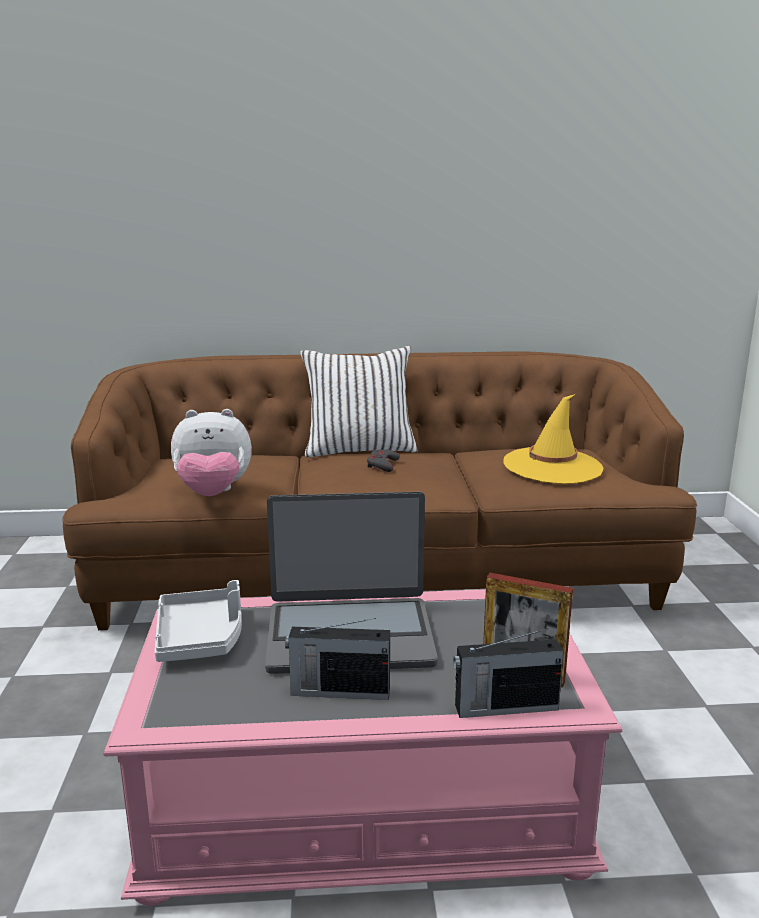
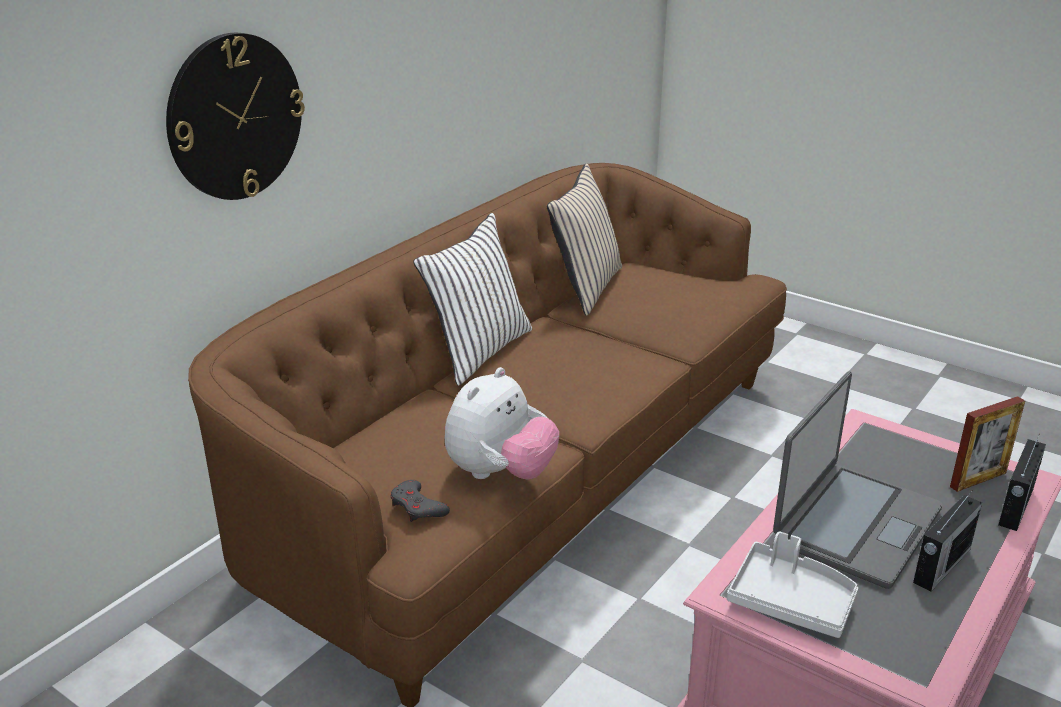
camera: 50 degrees left, 10 degrees up
grey game controller [367,450,400,472] -> grey game controller moved to [390,480,450,522]
yellow hat [503,394,604,484] -> none
none -> wall clock [166,33,305,200]
none -> beige pillow [547,163,622,316]

